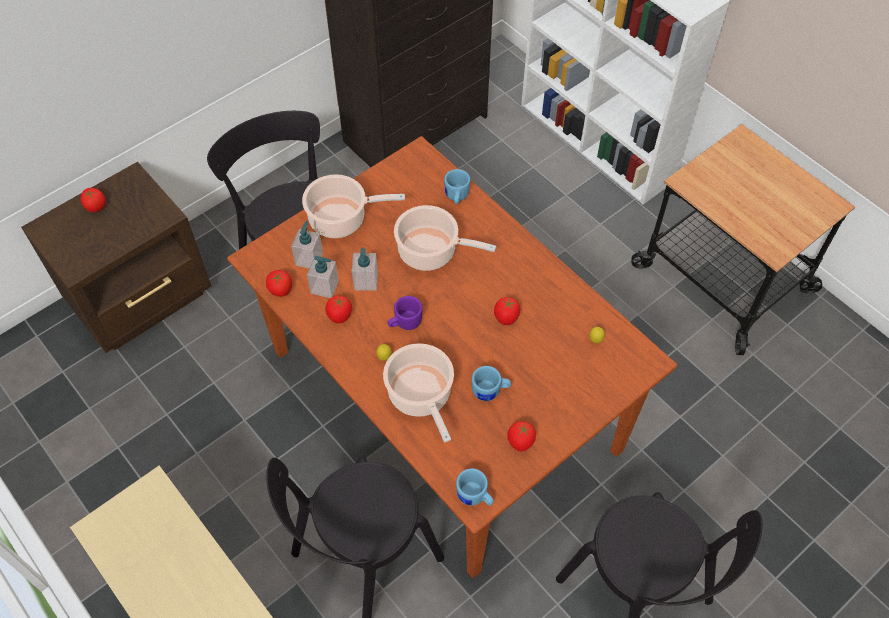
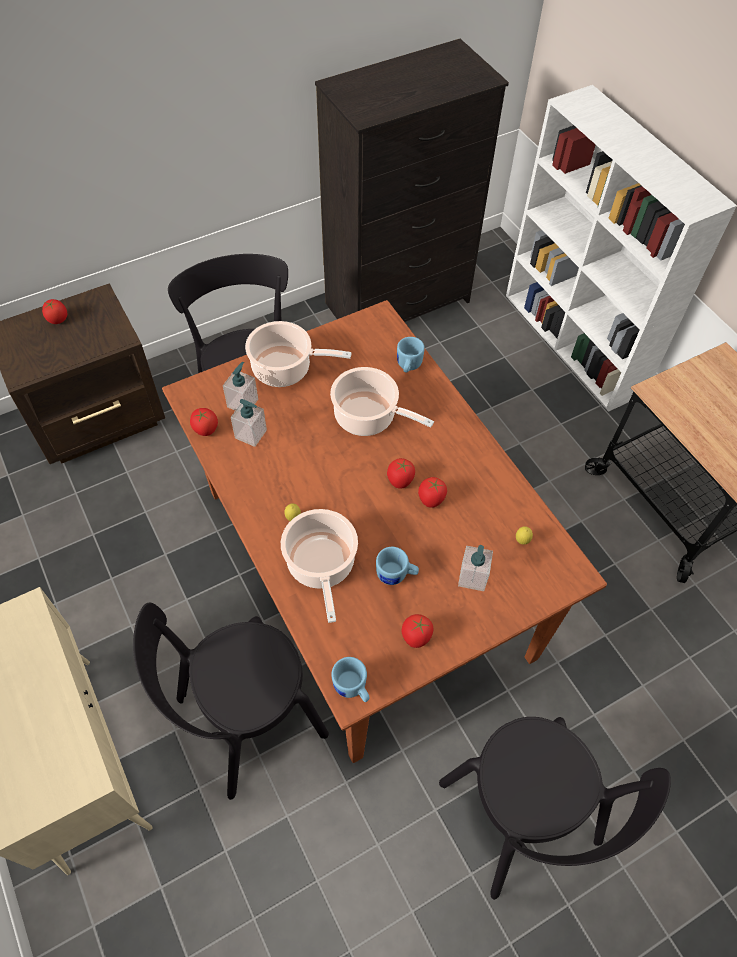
camera: 10 degrees right, 0 degrees up
tomato [326,295,352,324] -> tomato moved to [387,458,415,489]
soap dispenser [352,248,378,291] -> soap dispenser moved to [458,545,493,591]
purple mug [387,296,422,330] -> none

